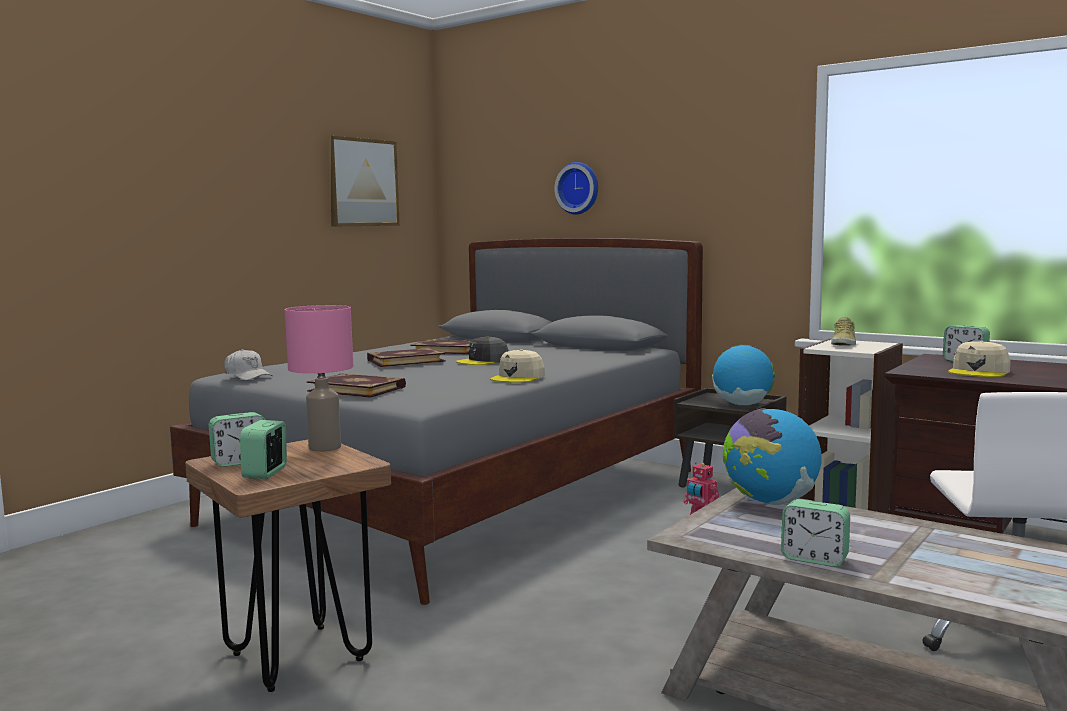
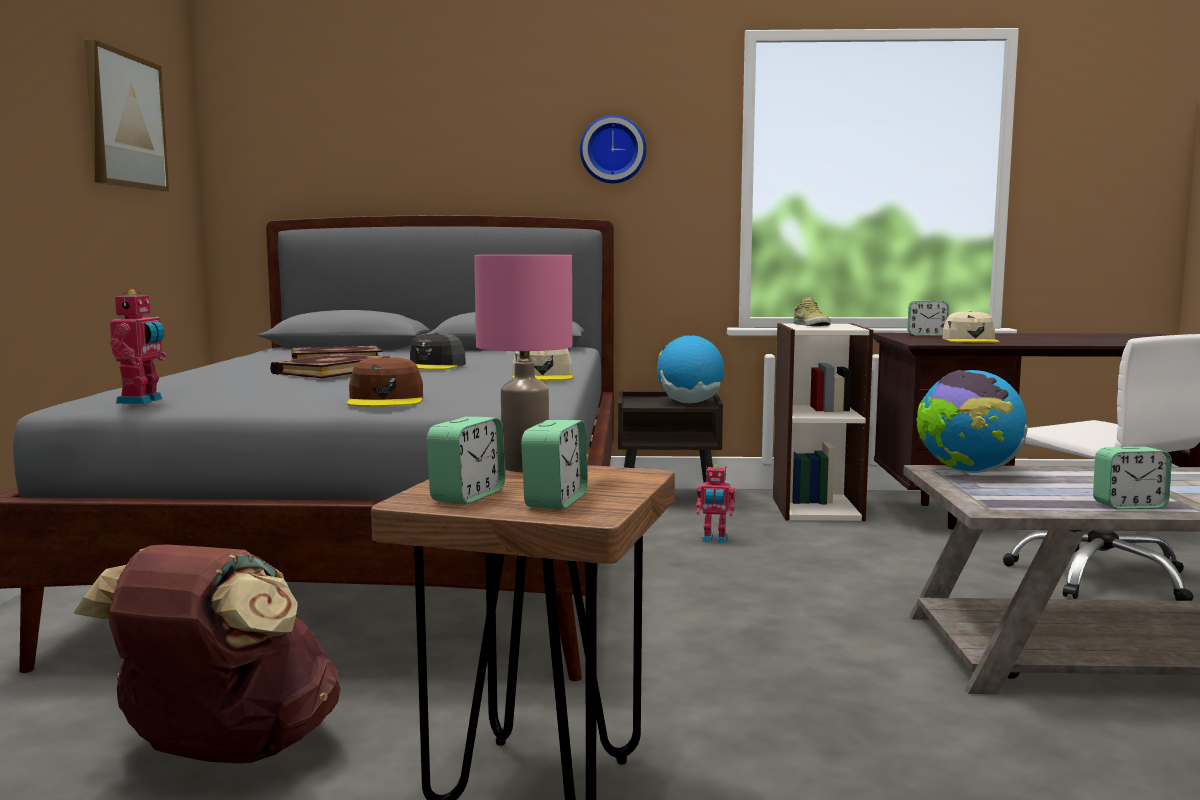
camera: 35 degrees left, 0 degrees up
white cap [224,349,273,380] -> toy robot [110,290,167,404]
alarm clock [240,420,287,479] -> alarm clock turned 135 degrees counterclockwise [521,420,588,510]
book [307,373,406,398] -> brown cap [347,356,423,407]
wall clock [554,162,598,215] -> wall clock moved to [580,115,646,183]
none -> brown backpack [74,544,341,763]

